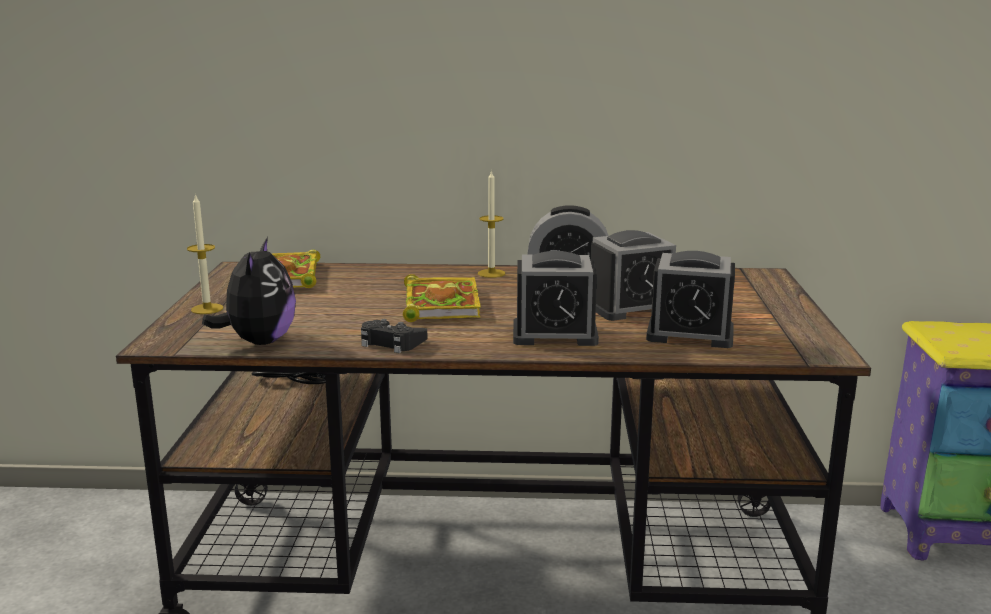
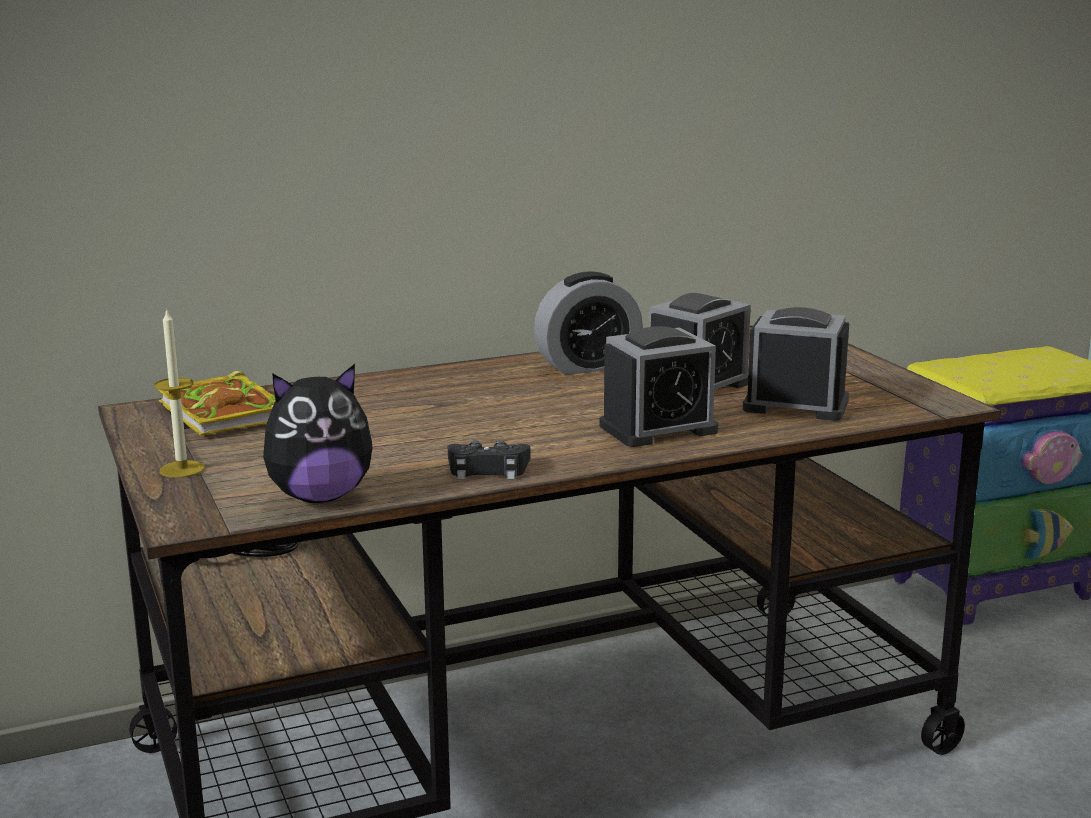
camera: 25 degrees left, 0 degrees up
plush toy [202,237,296,345] -> plush toy turned 90 degrees clockwise [263,364,372,503]
book [403,274,481,322] -> none
candle [478,170,505,278] -> none
alarm clock [646,251,735,348] -> alarm clock turned 150 degrees counterclockwise [743,307,849,421]

